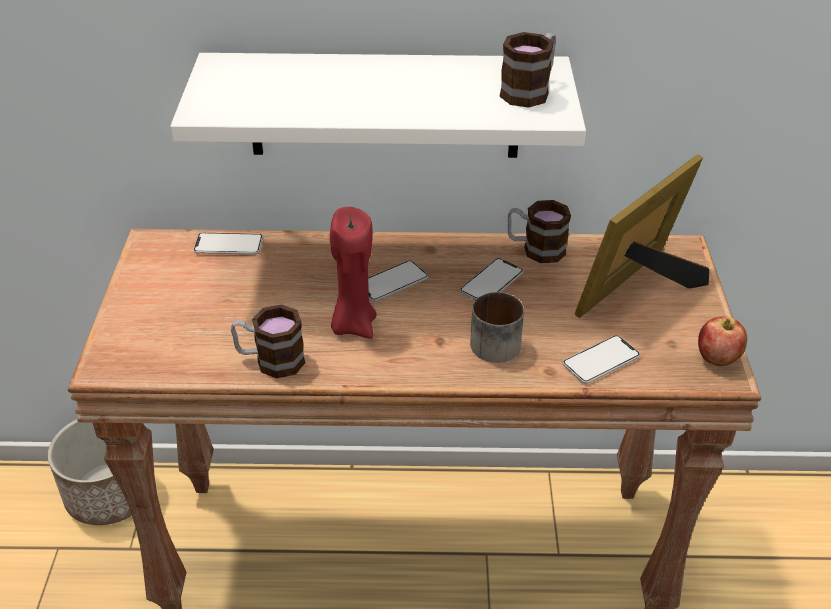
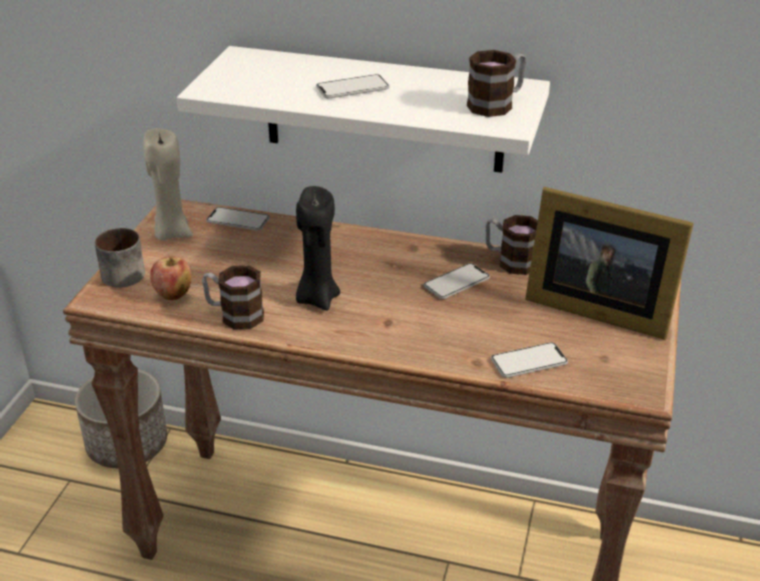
camera: 15 degrees right, 5 degrees down
red candle [330,207,377,339] -> black candle [296,186,340,311]
phone [368,260,429,302] -> phone moved to [316,74,390,98]
mug [470,292,524,363] -> mug moved to [95,228,145,288]
picture frame [575,155,709,318] -> picture frame turned 120 degrees counterclockwise [525,187,694,340]
apple [698,317,747,366] -> apple moved to [150,256,191,300]
none -> beige candle [143,128,193,241]

